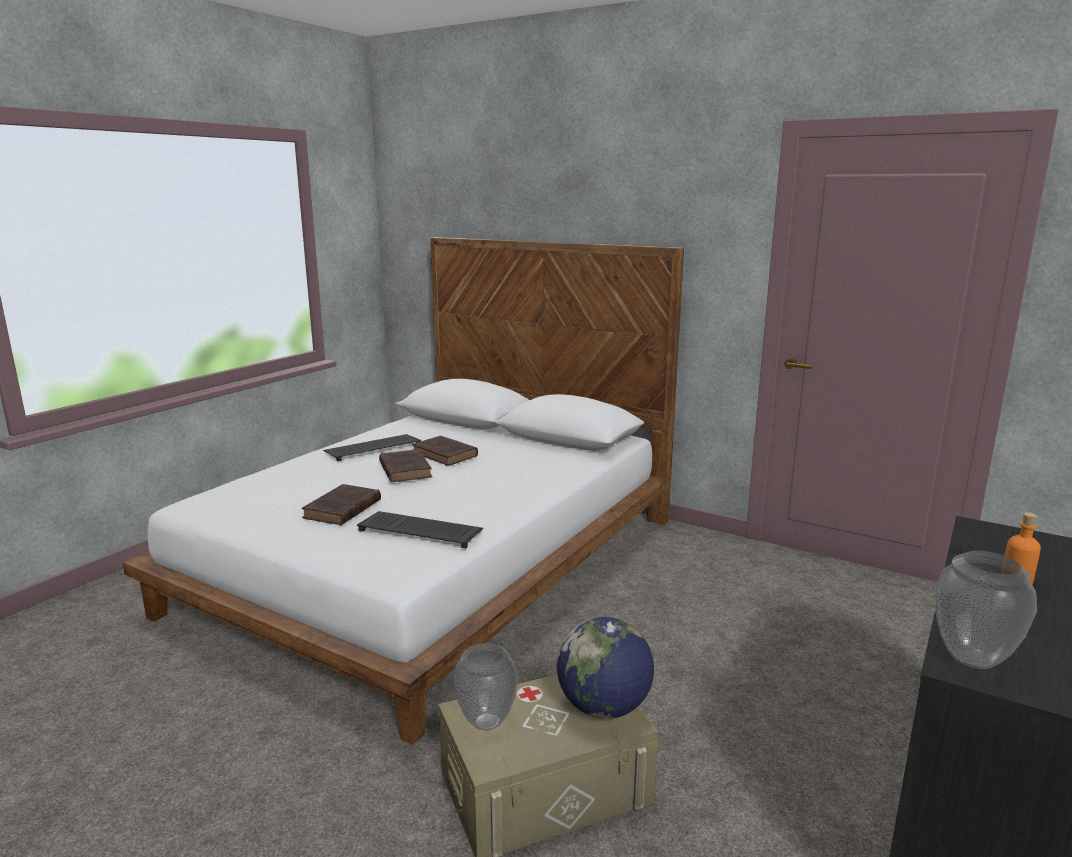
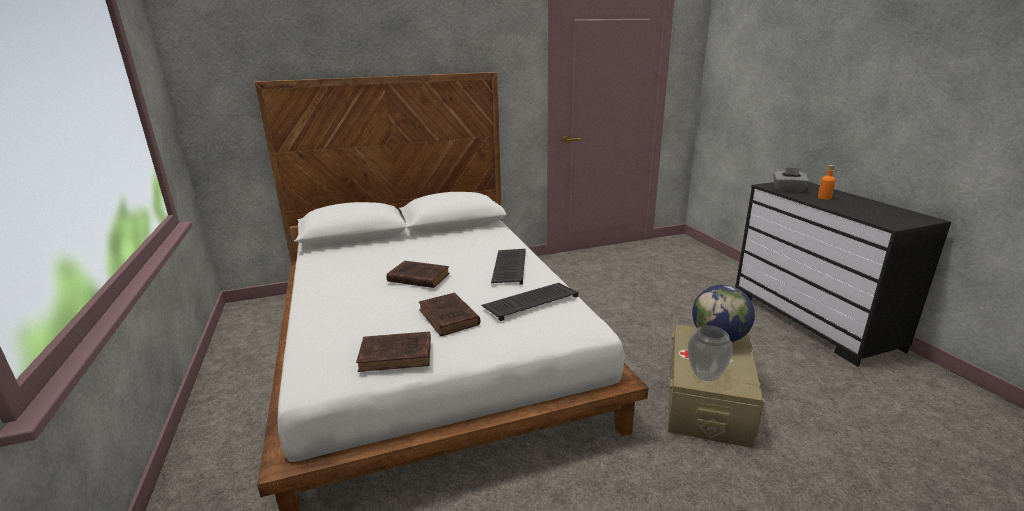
camera: 50 degrees left, 5 degrees up
keyboard [323,434,421,461] -> keyboard moved to [491,249,526,284]
brown book [412,436,478,466] -> brown book moved to [356,331,431,372]
vase [935,551,1037,669] -> none
none -> grey tissue box [773,167,809,192]

